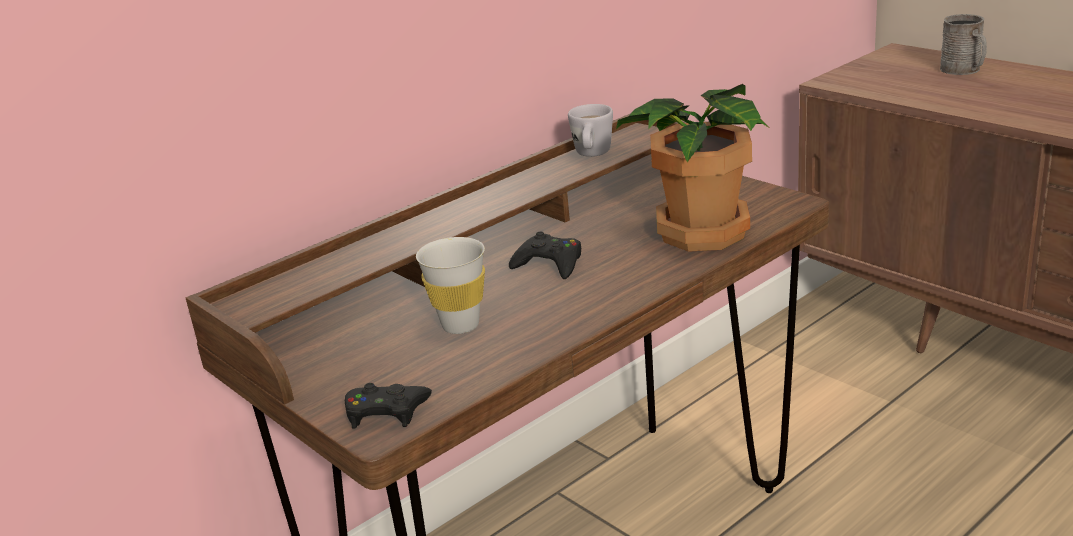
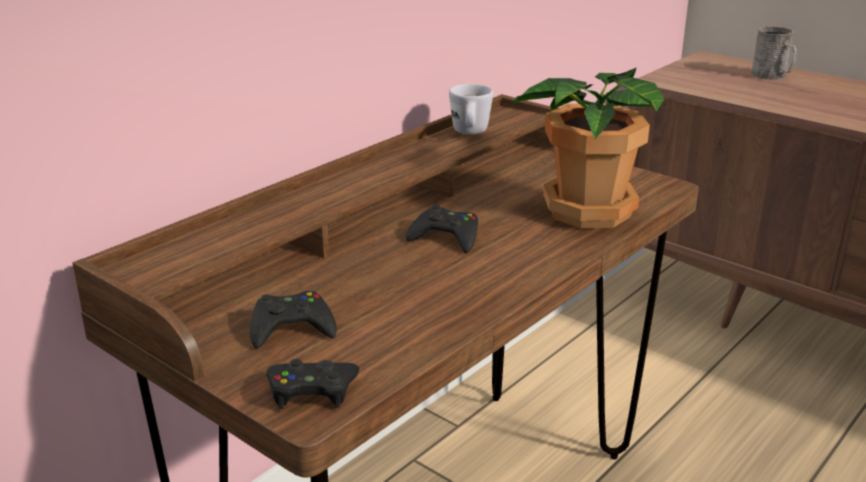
camera: 10 degrees left, 0 degrees up
white cup [416,237,485,334] -> none
none -> black game controller [250,291,337,349]

